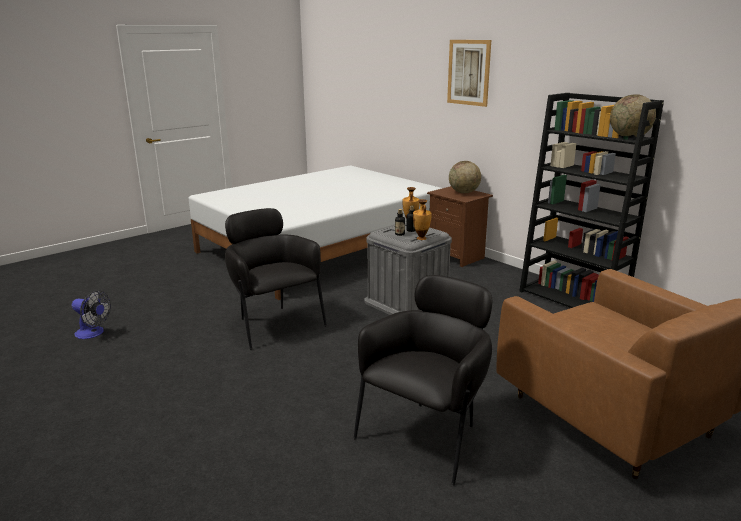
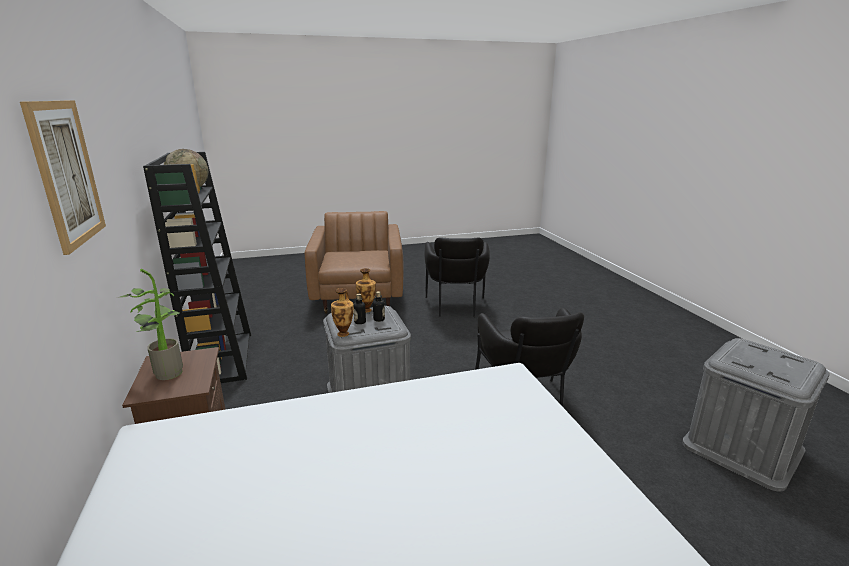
camera: 155 degrees left, 0 degrees up
fan [72,291,111,339] -> grey storage box [682,338,830,491]
black armchair [353,275,492,485] -> black armchair turned 60 degrees counterclockwise [425,237,490,317]
globe [449,161,481,193] -> potted plant [120,269,183,380]

